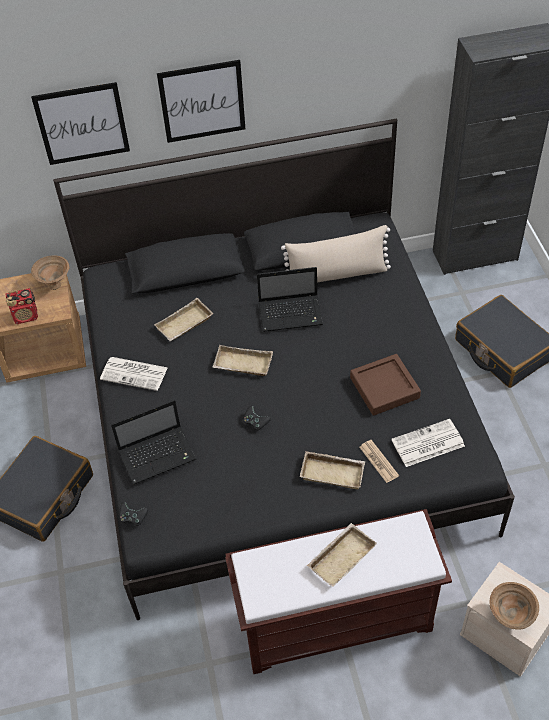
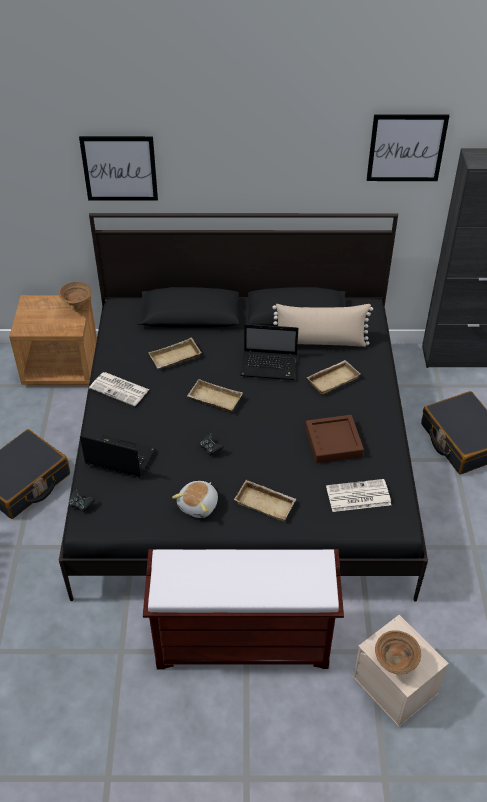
camera: 10 degrees right, 5 degrees down
radio [5,288,38,324] -> none
laptop [111,400,196,485] -> laptop turned 150 degrees counterclockwise [80,434,156,478]
picture [157,60,245,143] -> picture moved to [367,114,449,181]
beige tray [307,523,377,587] -> beige tray moved to [307,360,361,394]
newspaper [359,440,399,483] -> none
none -> plush toy [172,481,218,518]

